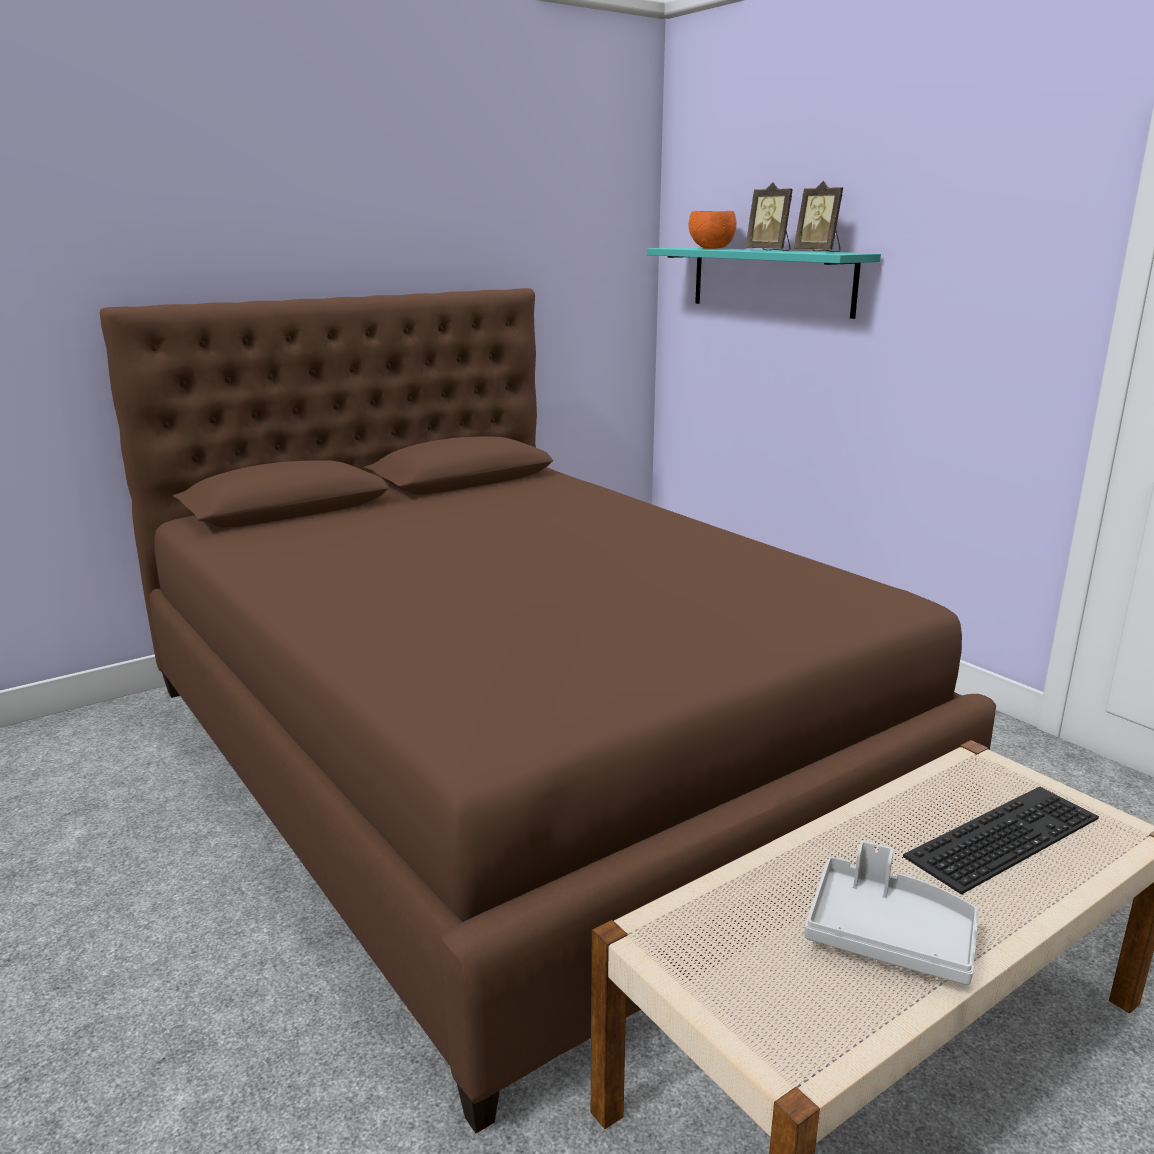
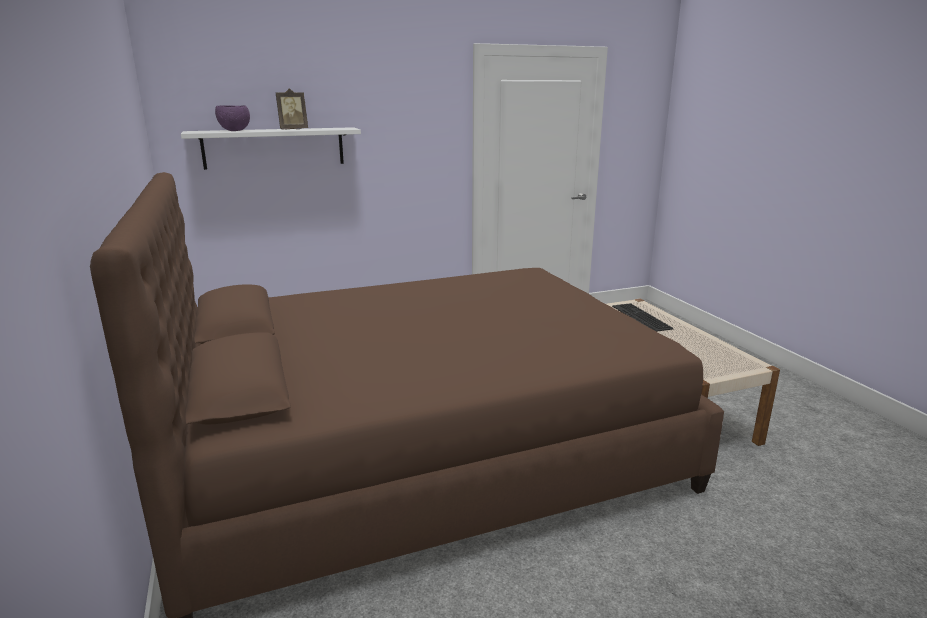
camera: 75 degrees left, 0 degrees up
turquoise shelf [647,247,881,319] -> white shelf [181,127,361,170]
orange bowl [688,211,737,249] -> purple bowl [215,105,250,131]
picture frame [794,181,843,252] -> none
grey tray [804,841,979,985] -> none

